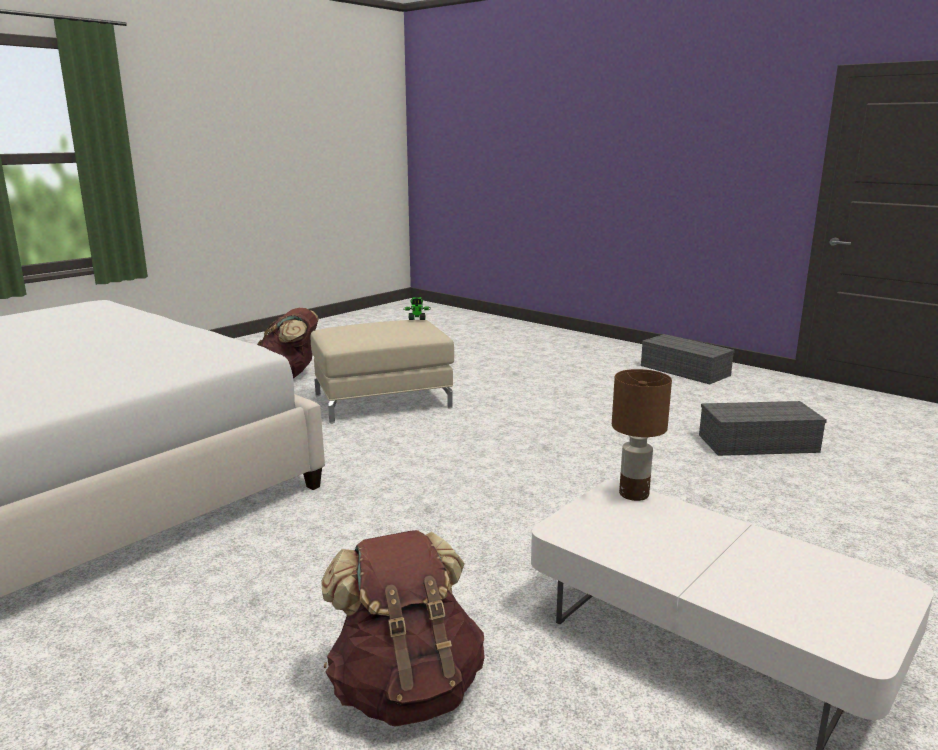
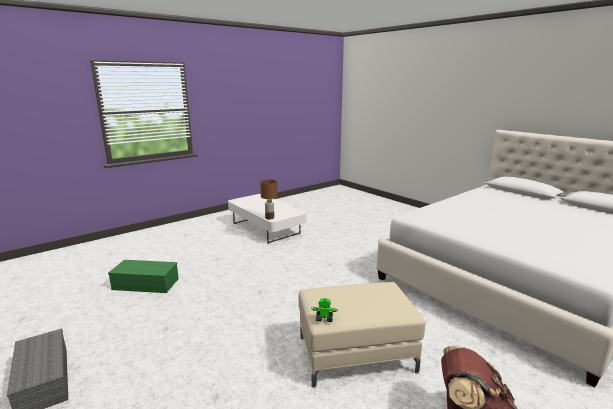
camera: 170 degrees left, 0 degrees up
brown backpack [321,530,485,727] -> none
grey storage box [699,401,827,456] -> green storage box [108,260,179,293]

